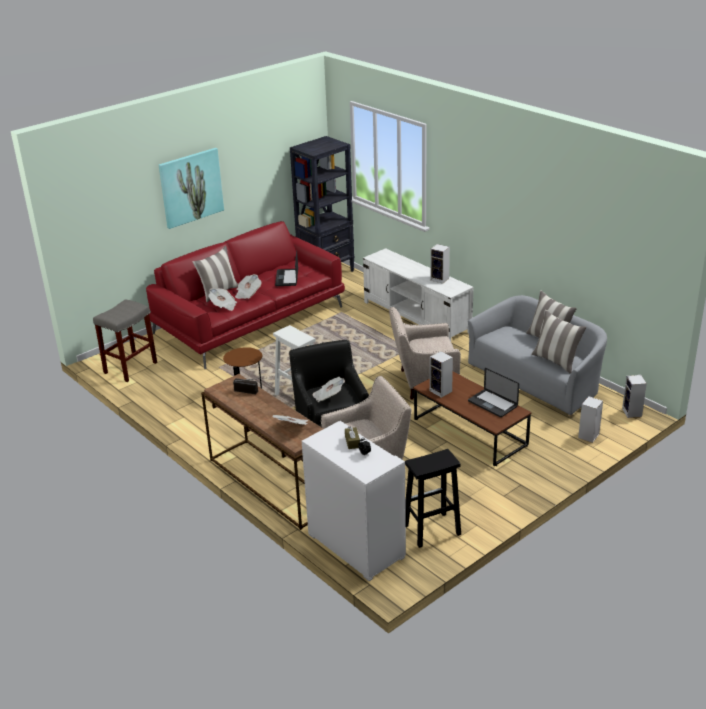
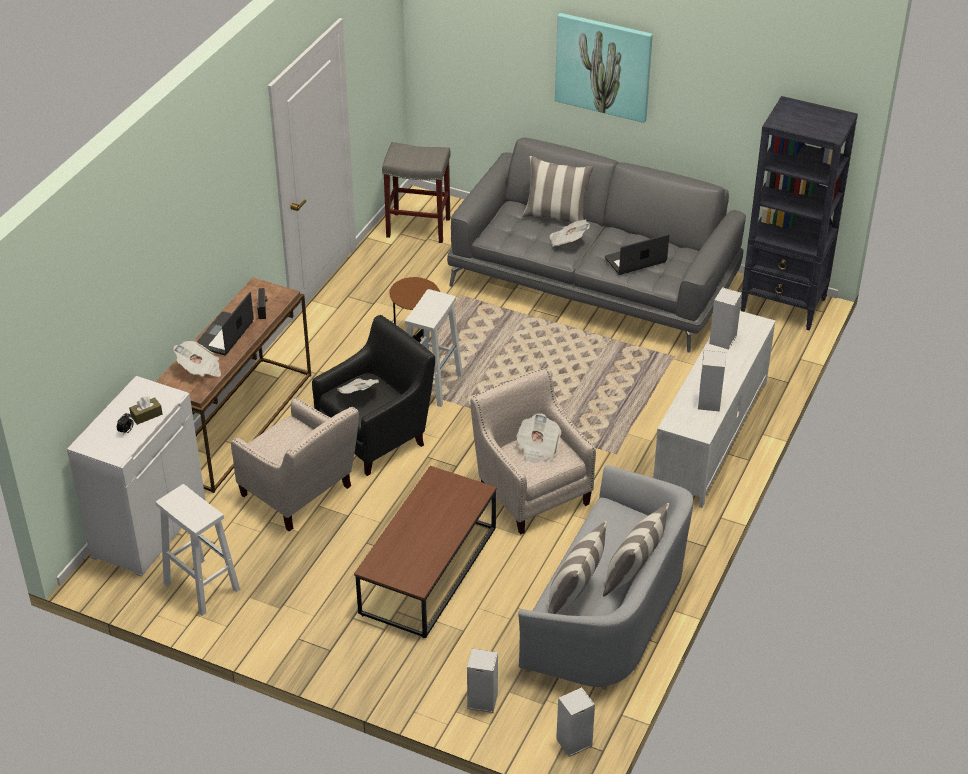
camera: 65 degrees right, 10 degrees up
red sofa [146,221,345,369] -> grey sofa [447,137,746,353]
newspaper [208,288,237,311] -> newspaper moved to [516,413,561,464]
black stool [405,449,461,548] -> white stool [156,484,240,616]
speaker [430,351,453,398] -> speaker moved to [709,287,742,349]
laptop [468,368,519,417] -> laptop moved to [197,292,254,355]

